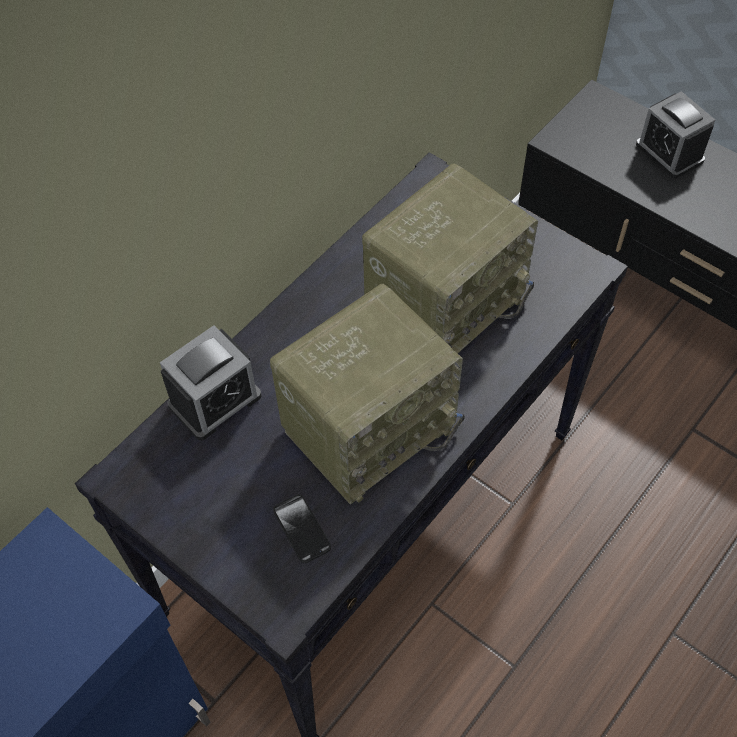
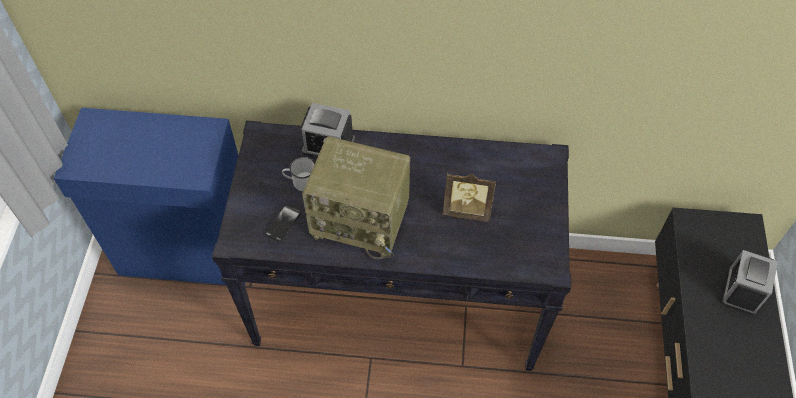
camera: 55 degrees right, 0 degrees up
radio [362,163,538,353] -> picture frame [443,172,496,222]
none -> white mug [282,157,315,191]

